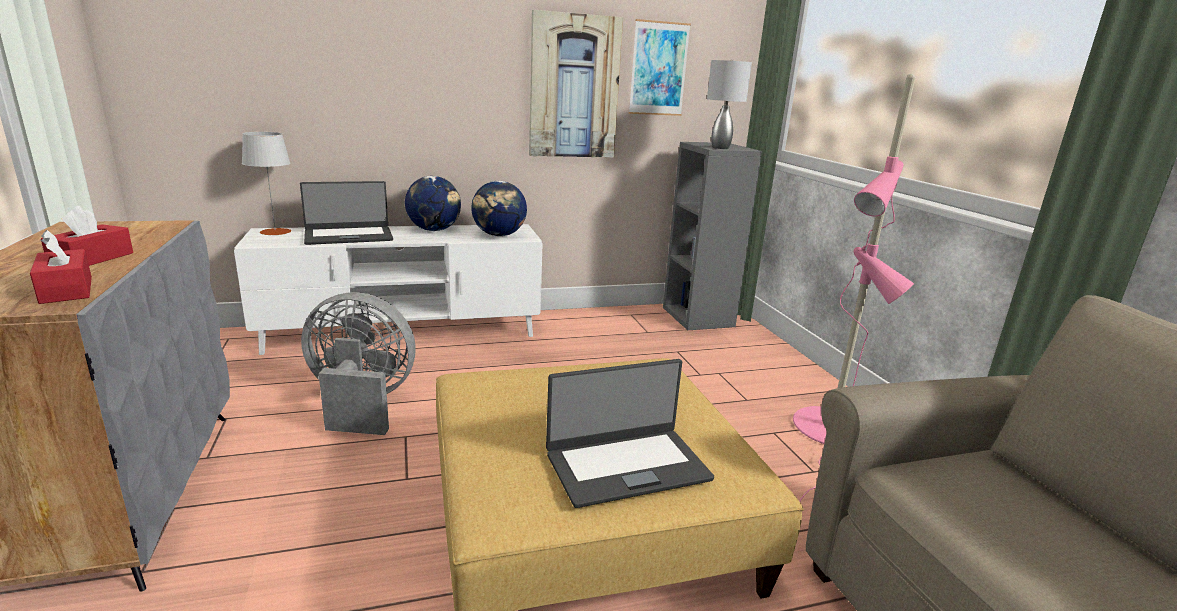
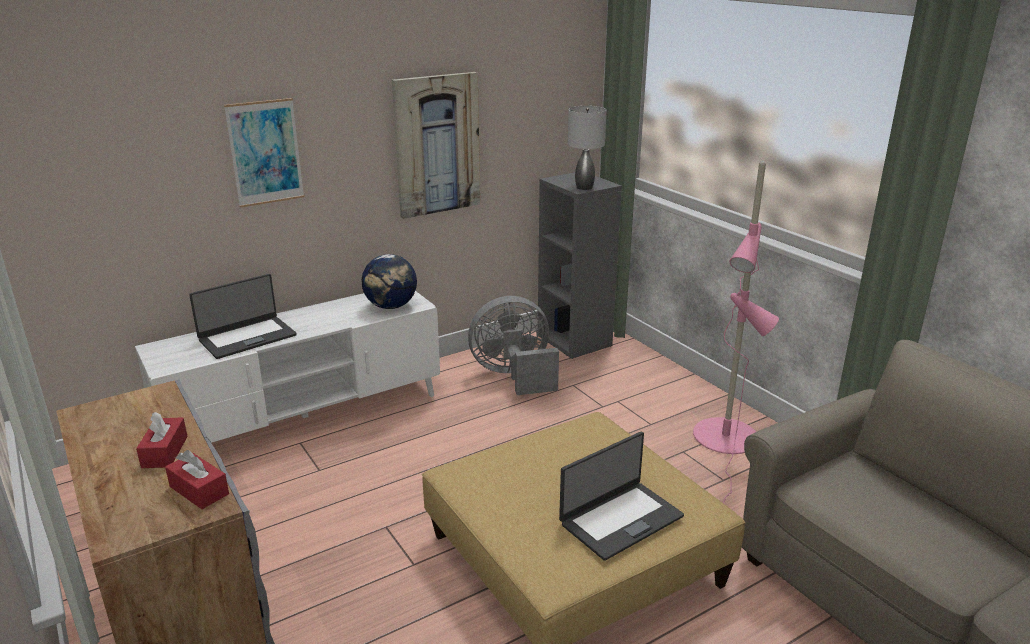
camera: 15 degrees left, 5 degrees up
grey table lamp [242,132,291,235] -> none
grey fan [301,292,416,435] -> grey fan moved to [468,296,559,395]
globe [405,176,461,231] -> none
picture [629,19,691,116] -> picture moved to [224,98,304,208]

